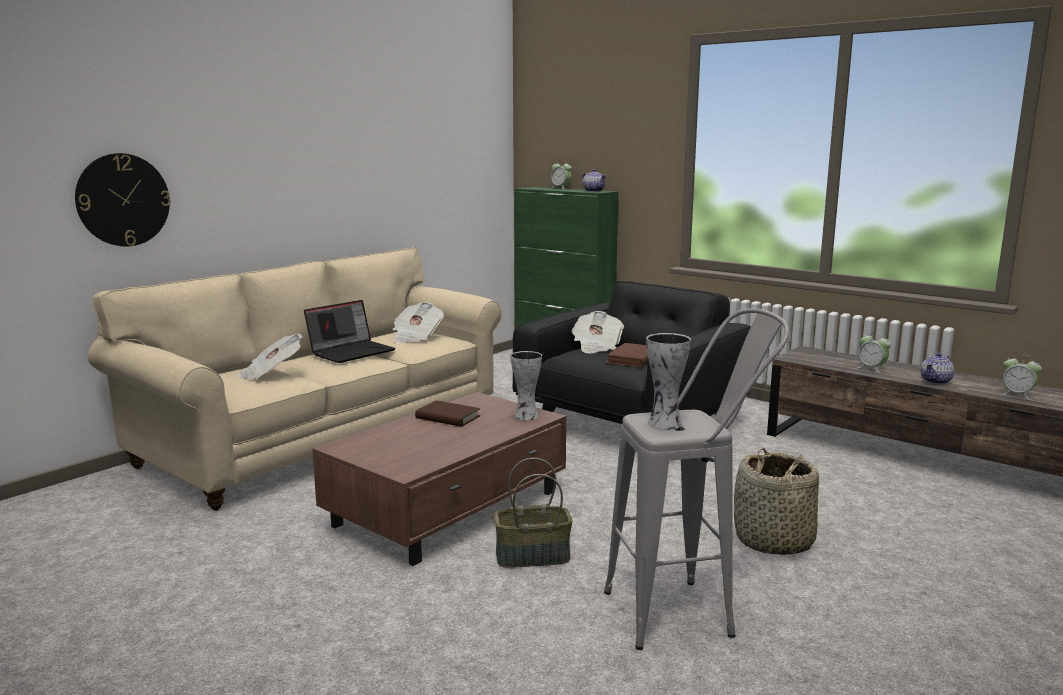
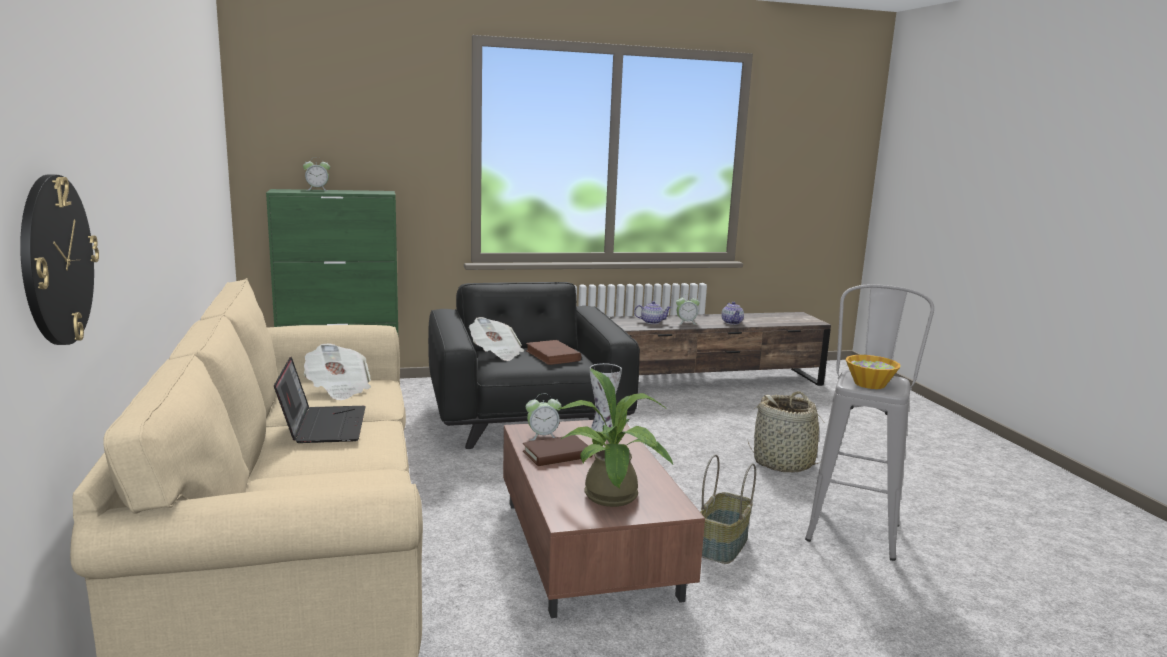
camera: 55 degrees left, 0 degrees up
newspaper [237,334,303,379] -> none
teapot [582,169,607,192] -> teapot moved to [634,301,672,324]
vase [646,333,691,430] -> bowl [845,355,901,389]
alarm clock [1001,354,1042,400] -> alarm clock moved to [526,394,561,441]
none -> potted plant [558,368,673,507]

